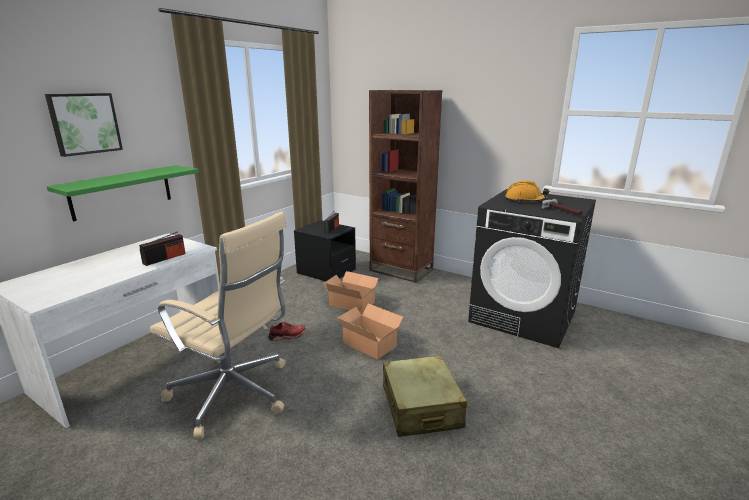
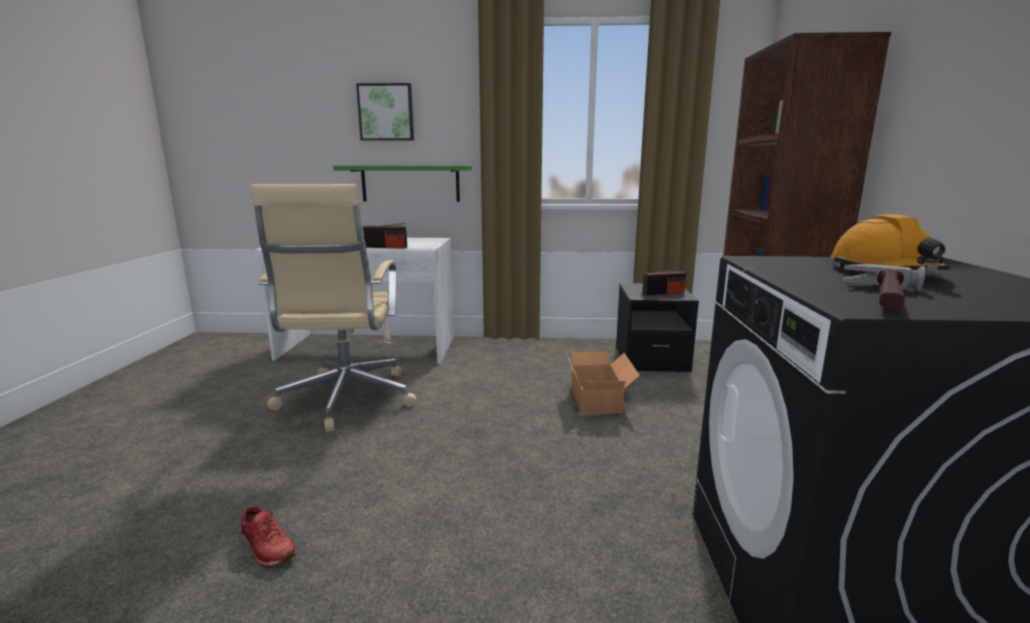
camera: 60 degrees right, 5 degrees down
red shoe [268,322,305,341] -> red shoe moved to [241,506,296,568]
cardboard box [337,303,403,359] -> none
beige suitcase [383,355,467,437] -> none

